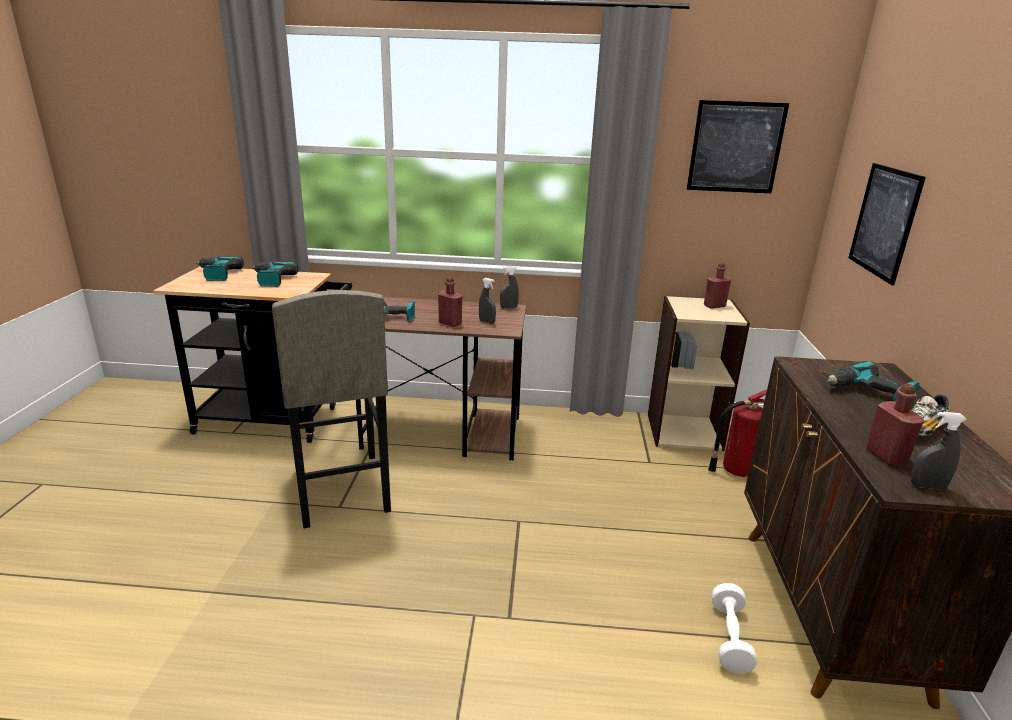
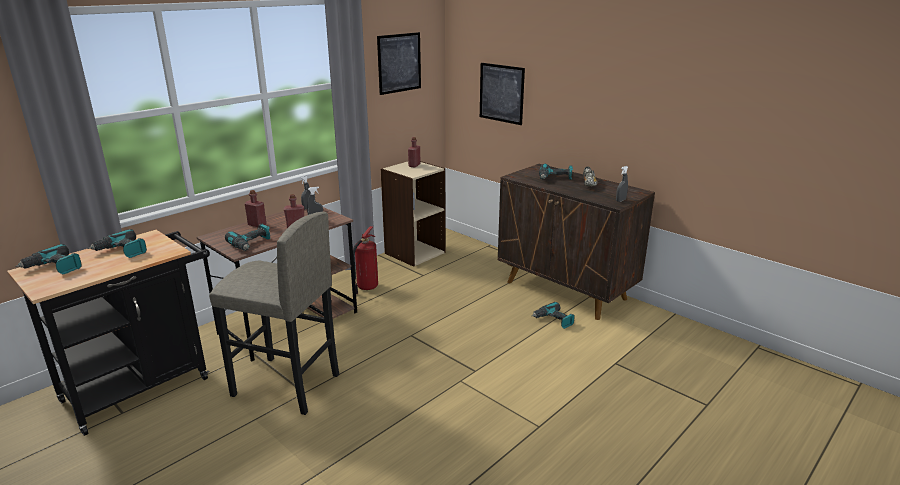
camera: 50 degrees left, 0 degrees up
fire extinguisher [708,389,767,477] -> fire extinguisher moved to [353,226,378,295]
white dumbbell [712,583,757,674] -> power drill [532,302,575,329]
red bottle [866,384,924,466] -> red bottle moved to [245,190,266,227]

